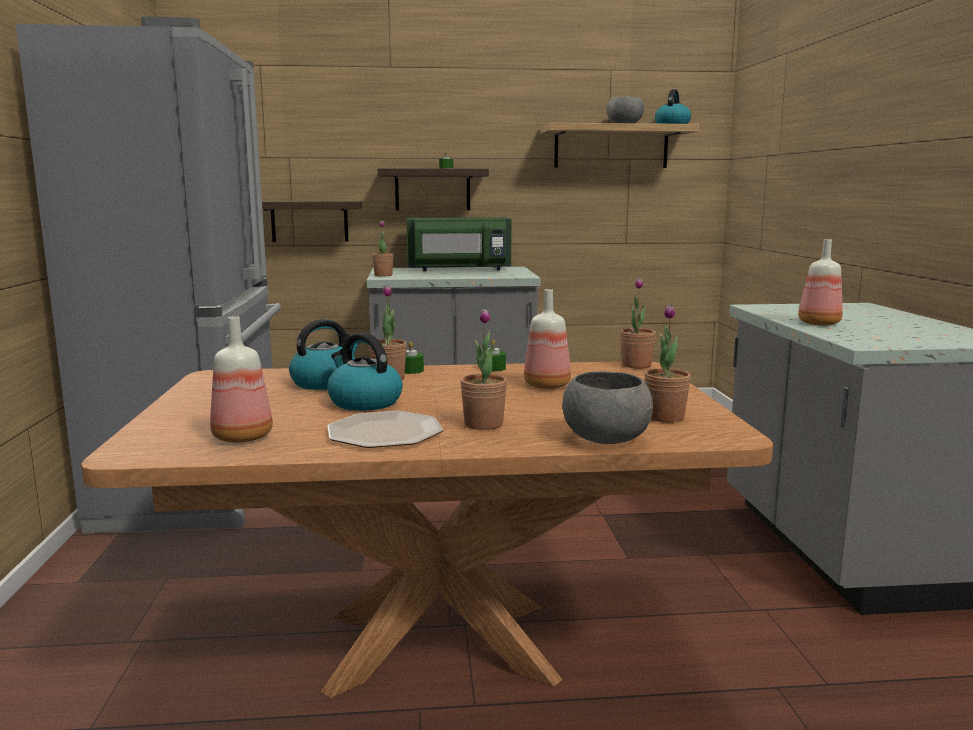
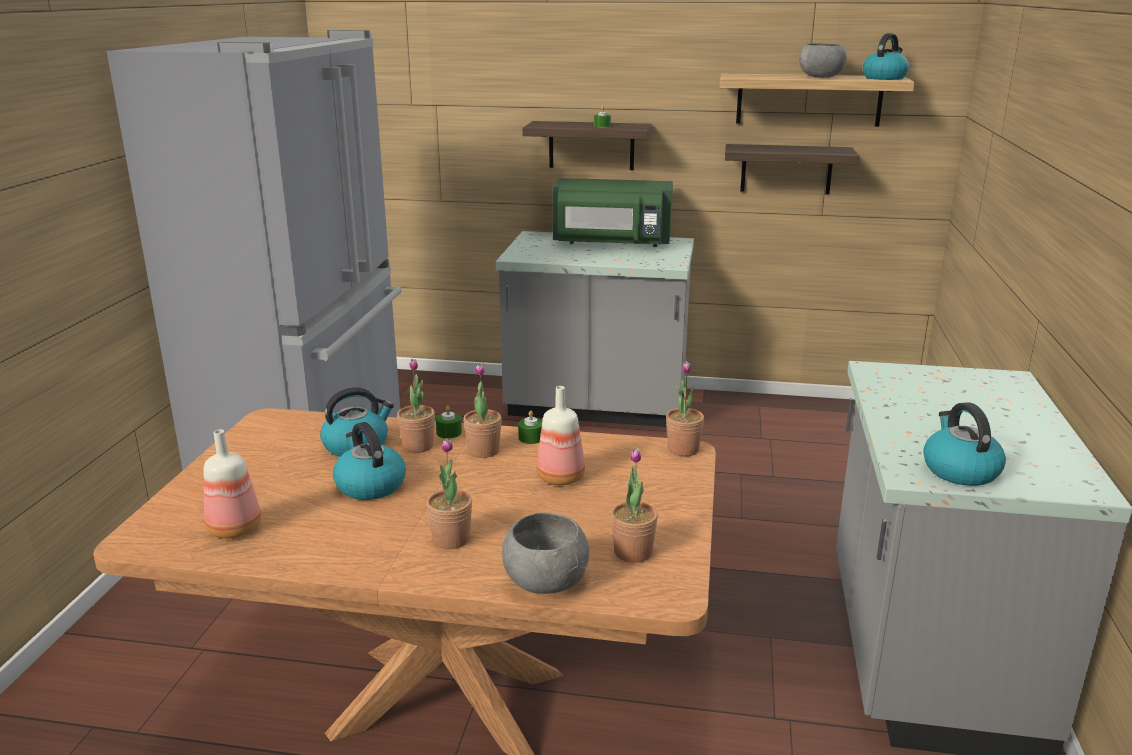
camera: 15 degrees right, 10 degrees up
shelf [262,201,362,242] -> shelf moved to [725,144,859,194]
plate [327,411,443,448] -> none
potted plant [372,221,394,277] -> potted plant moved to [463,363,502,458]
bottle [798,239,843,325] -> none
none -> kettle [923,402,1006,486]

